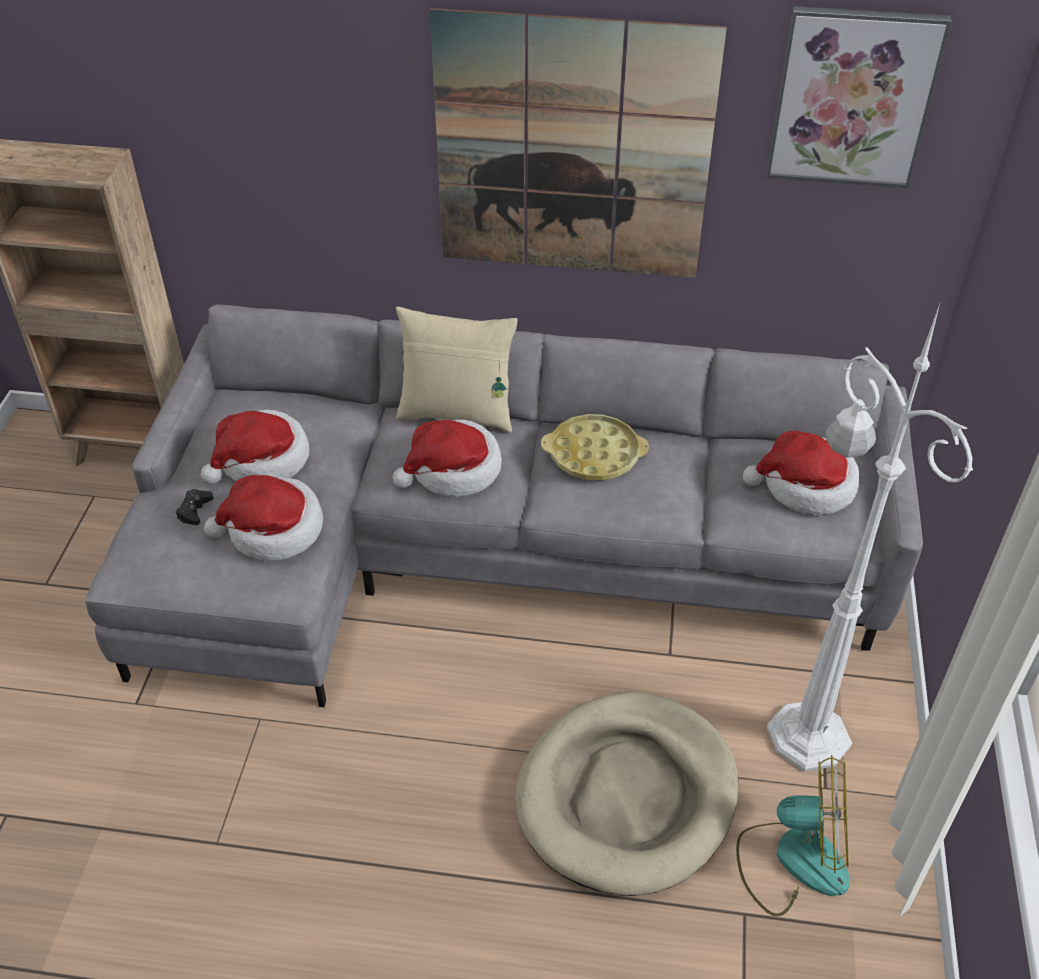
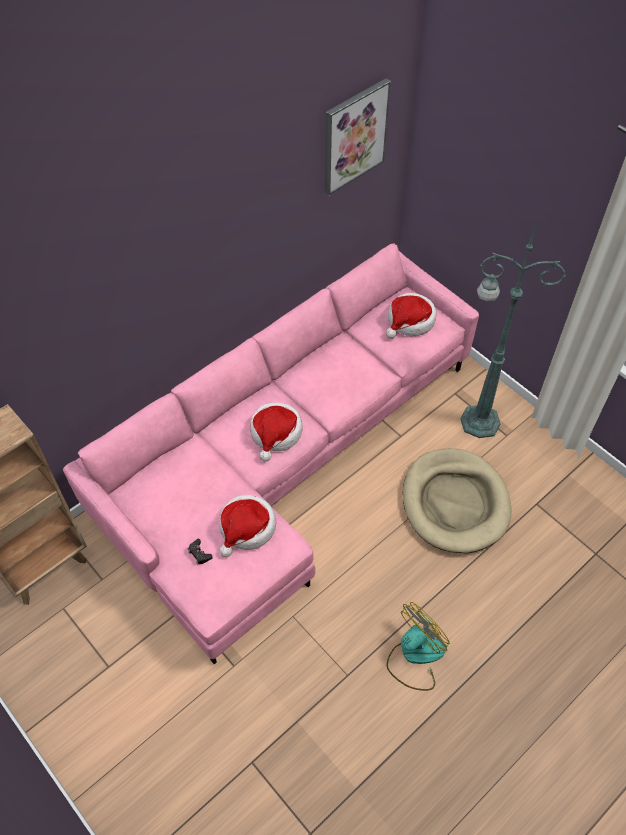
camera: 50 degrees left, 10 degrees up
grey sofa [86,304,923,707] -> pink sofa [63,243,479,664]
hat [201,410,309,484] -> none
beige pillow [396,307,517,433] -> none
picture [430,8,727,278] -> none
yellow tray [541,414,649,480] -> none
fan [736,755,850,916] -> fan moved to [386,602,450,691]
white floor lamp [767,304,973,772] -> green floor lamp [461,224,566,438]

